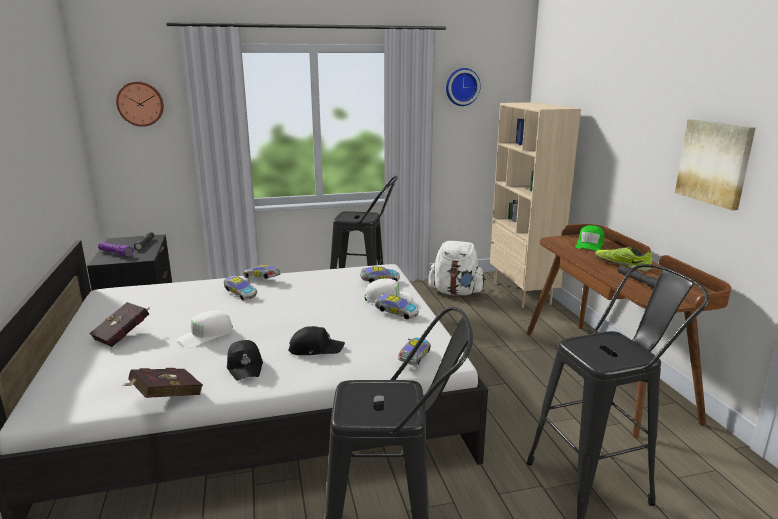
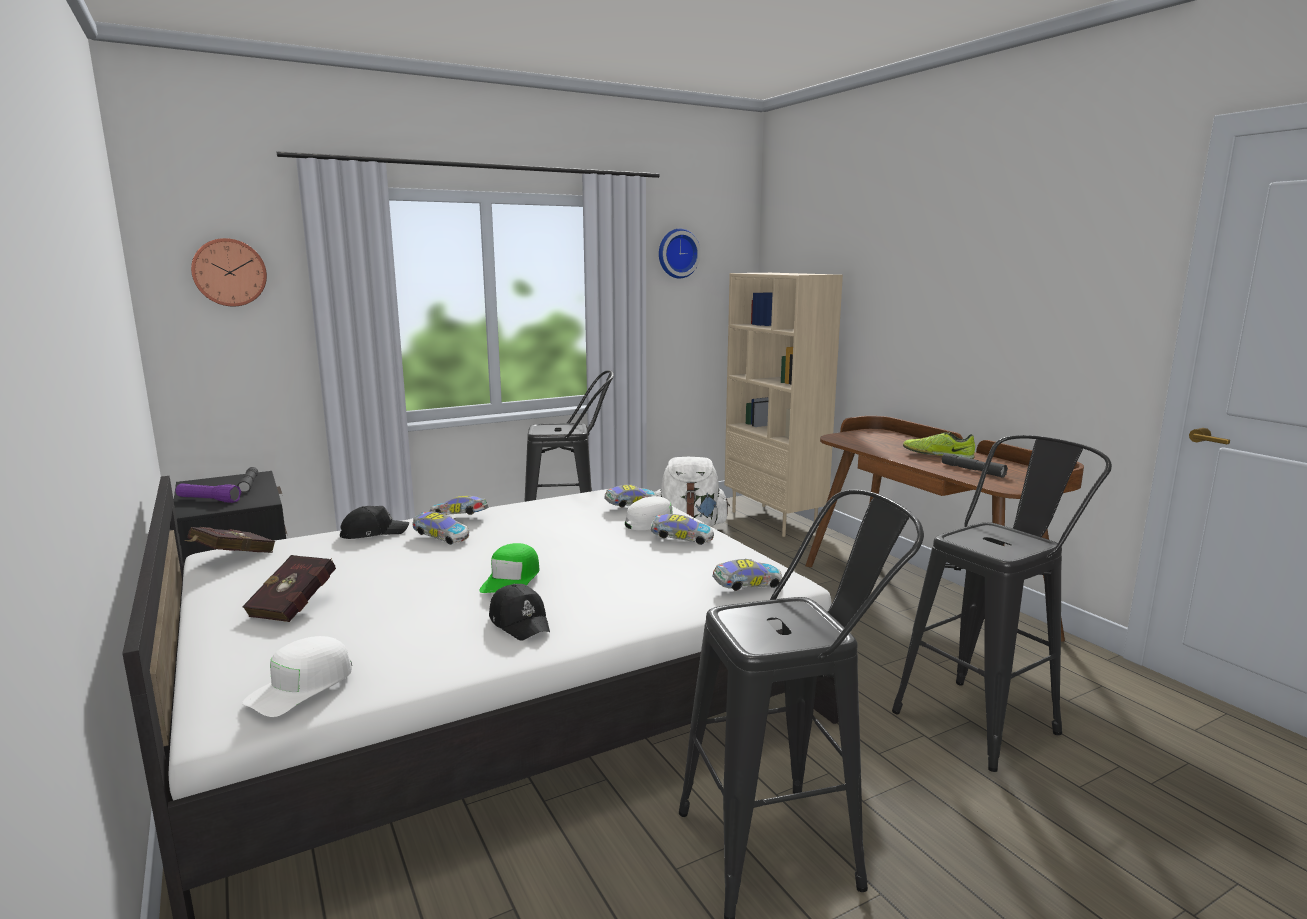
camera: 15 degrees left, 5 degrees down
red book [125,368,203,398] -> red book moved to [184,527,276,553]
white cap [177,311,233,348] -> white cap moved to [242,636,352,717]
black cap [288,326,345,355] -> black cap moved to [340,506,410,539]
toy car [398,338,431,365] -> toy car turned 60 degrees clockwise [712,559,782,591]
green cap [576,225,604,251] -> green cap moved to [479,543,539,593]
picture [675,119,756,210] -> none

